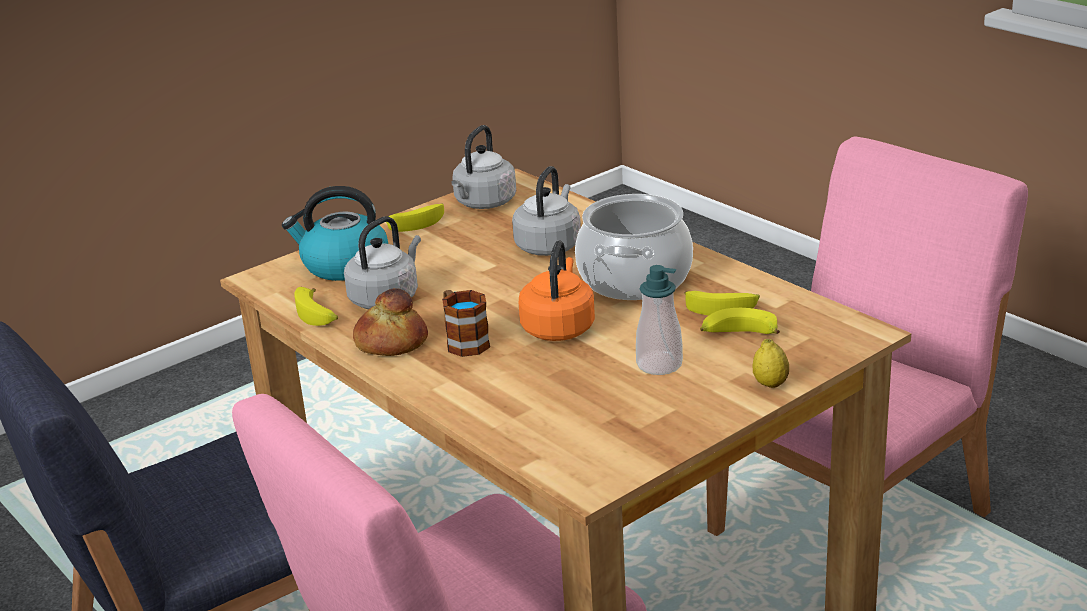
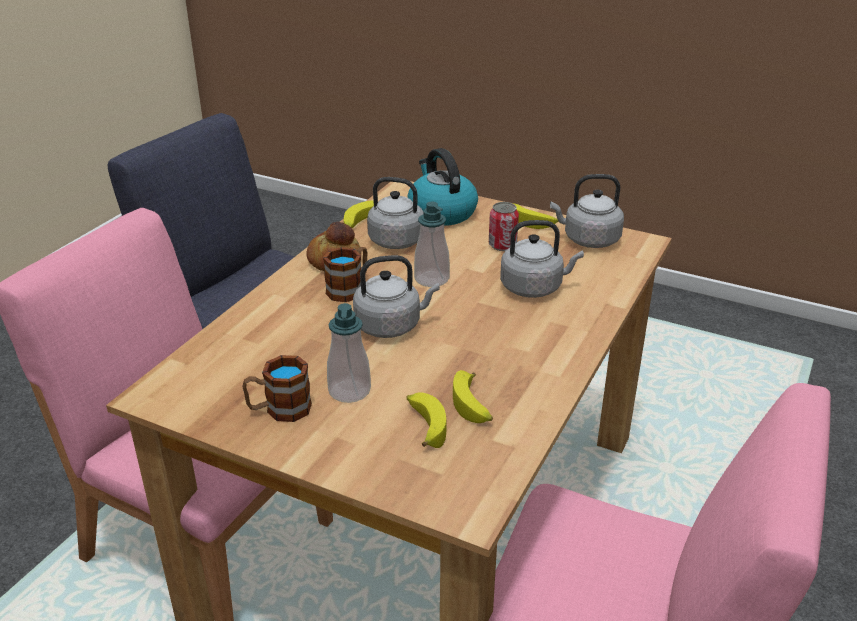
camera: 65 degrees right, 5 degrees up
orange kettle [519,240,595,341] -> grey kettle [353,255,440,338]
cooking pot [575,194,693,300] -> none
lemon [752,339,789,388] -> none
none -> mug [242,355,312,422]
none -> soap dispenser [414,201,450,287]
none -> can [489,202,519,251]

